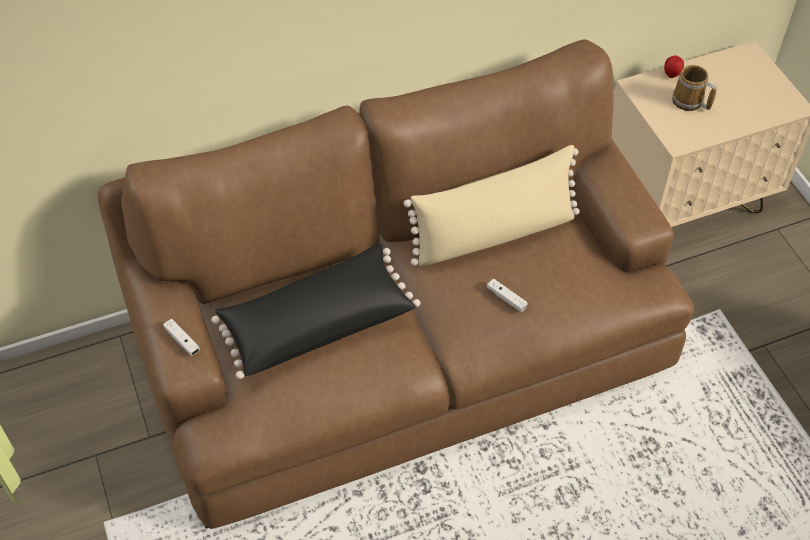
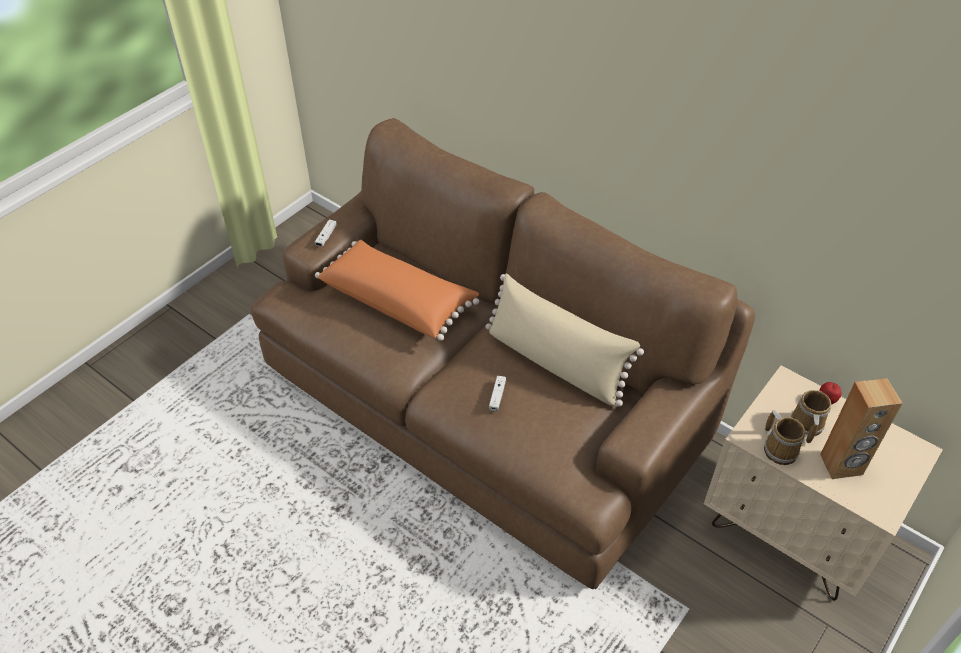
camera: 60 degrees right, 5 degrees down
black pillow [211,243,420,379] -> orange pillow [315,240,479,341]
none -> mug [764,410,805,465]
none -> brown speaker [820,378,903,479]

